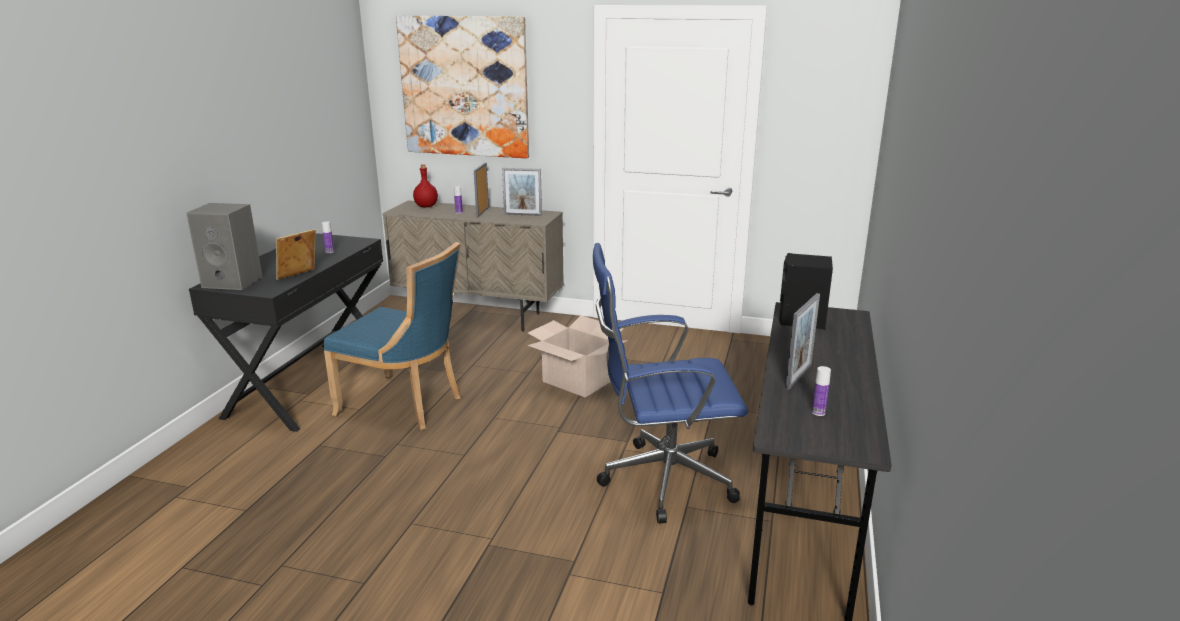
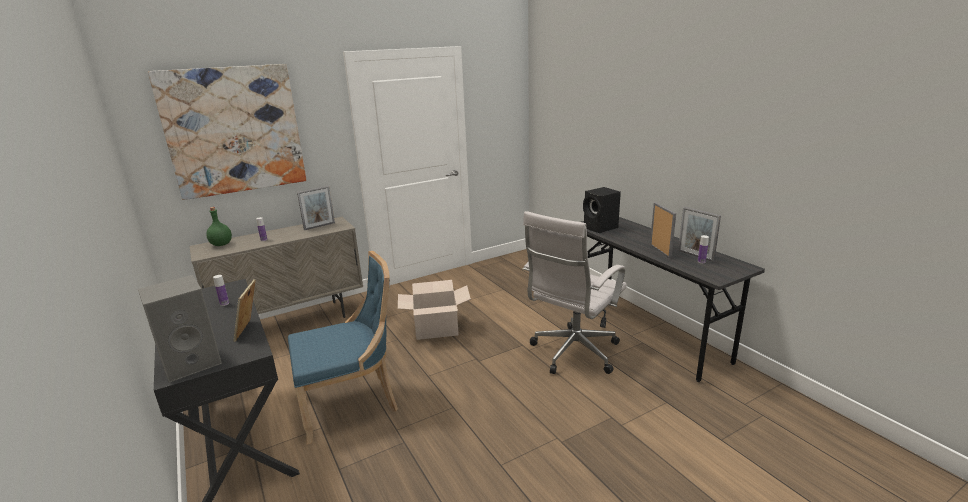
camera: 45 degrees left, 0 degrees up
red bottle [413,164,438,207] -> green bottle [206,207,232,246]
picture frame [474,163,489,217] -> picture frame moved to [678,207,721,262]
blue office chair [593,243,748,523] -> white office chair [523,211,627,374]

